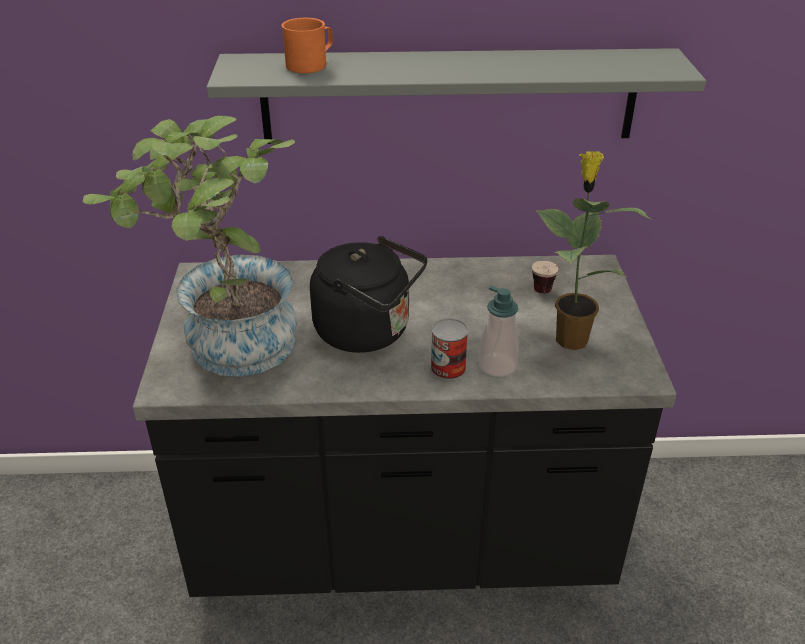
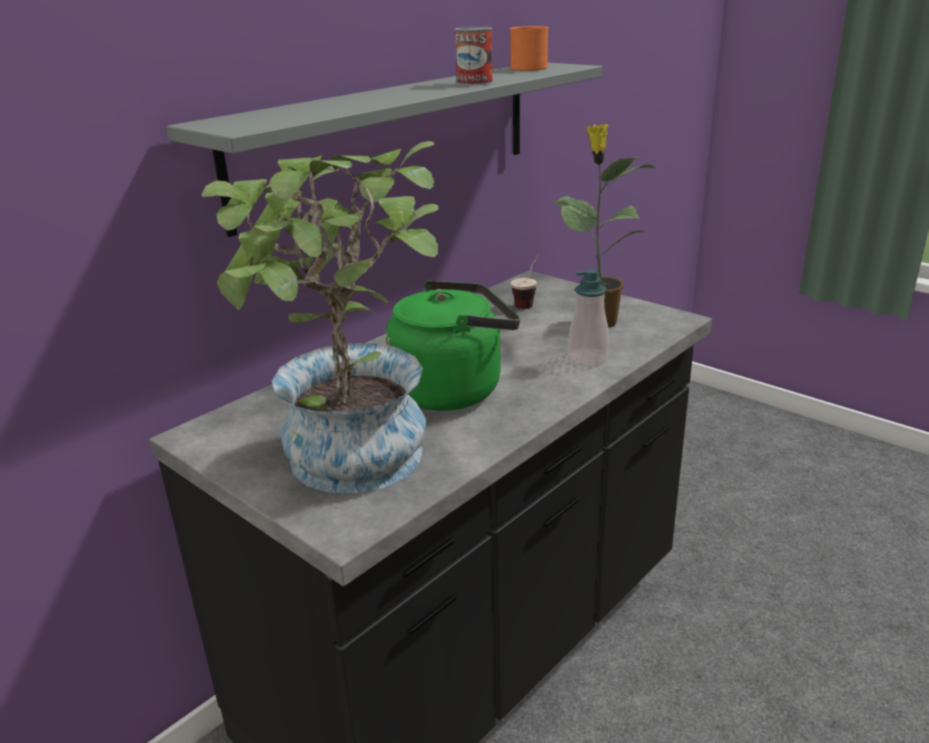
camera: 45 degrees left, 10 degrees down
orange mug [281,18,333,73] -> orange mug moved to [510,26,549,71]
black kettle [310,236,427,353] -> green kettle [386,280,520,411]
can [430,318,468,380] -> can moved to [455,27,493,86]

